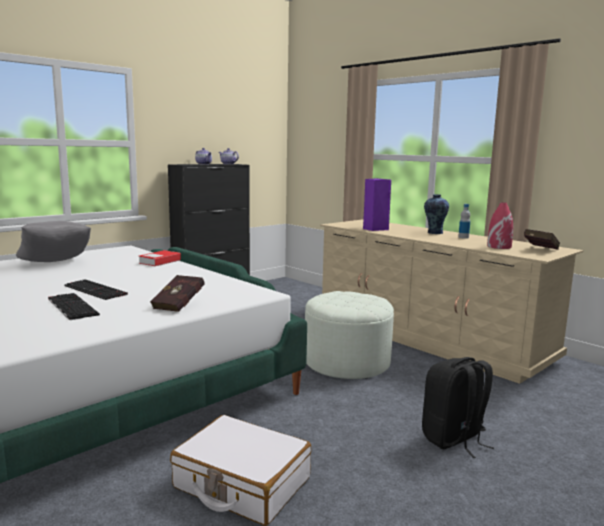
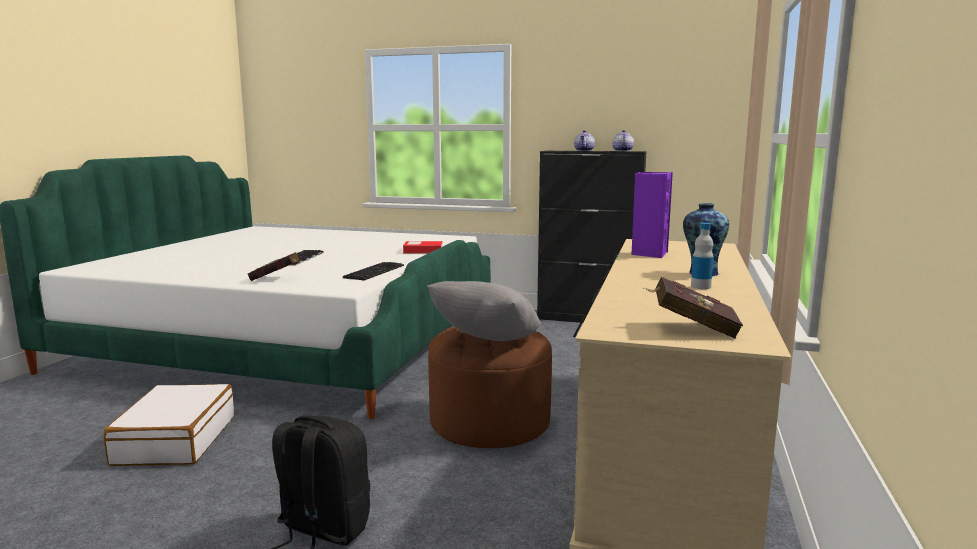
camera: 60 degrees right, 0 degrees up
grey pillow [16,221,91,262] -> grey pillow moved to [427,281,541,341]
keyboard [48,293,100,320] -> keyboard moved to [343,262,404,281]
white ottoman [305,291,394,379] -> brown ottoman [428,327,552,448]
red vase [487,202,513,249] -> none

